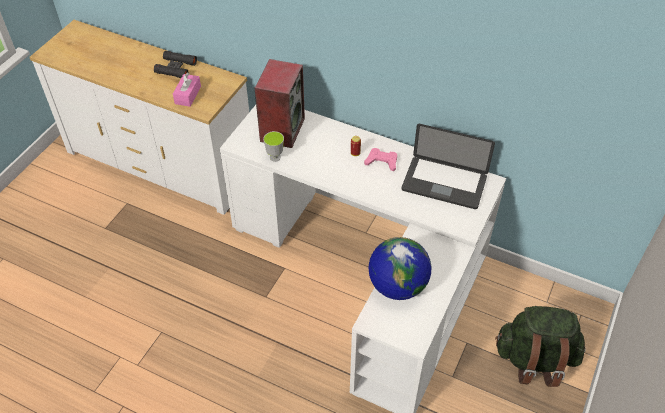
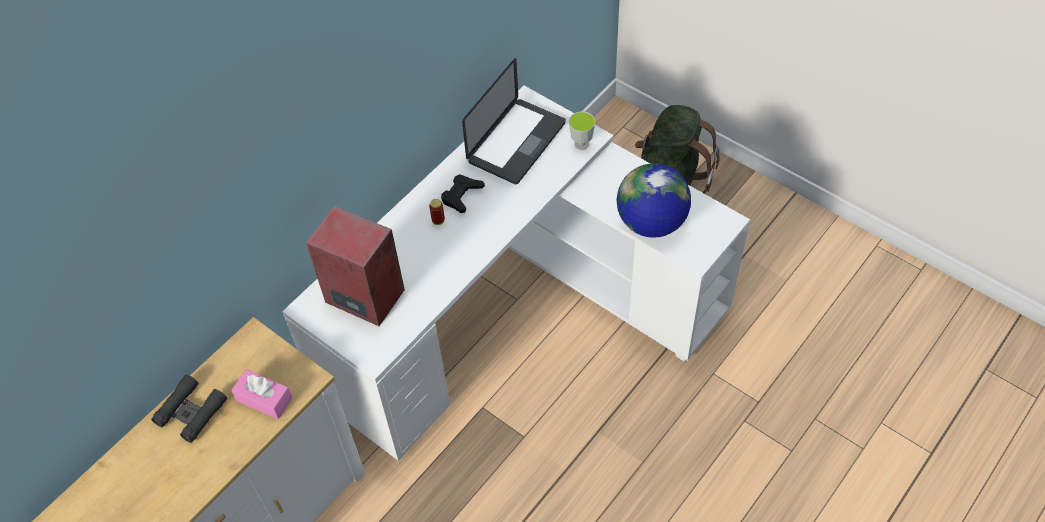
camera: 75 degrees left, 5 degrees up
cup [263,131,284,162] -> cup moved to [569,111,595,150]
pink game controller [364,148,397,171] -> black game controller [441,174,485,213]

